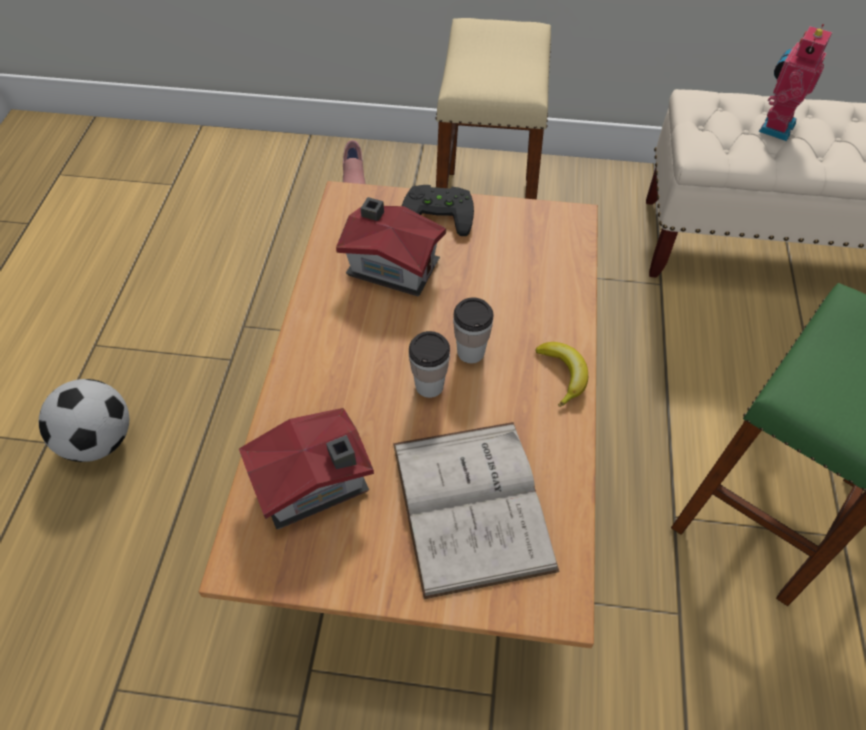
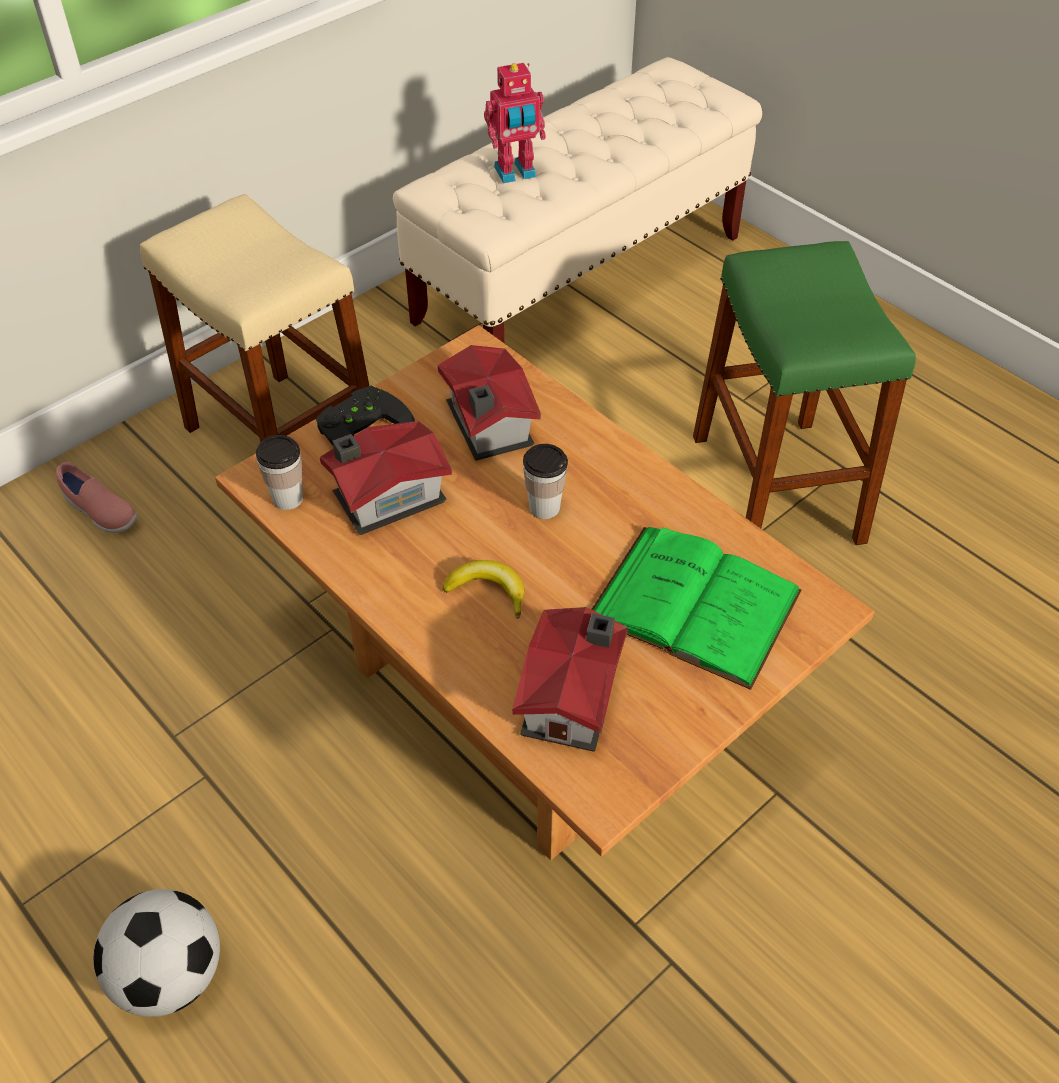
camera: 50 degrees left, 5 degrees down
white book [393,422,560,599] -> green book [591,527,802,690]
cup [409,331,450,398] -> cup moved to [256,435,303,510]
banana [535,342,588,407] -> banana moved to [443,560,525,619]
toy robot [759,24,832,141] -> toy robot turned 90 degrees counterclockwise [484,63,546,183]
none -> toy house [438,345,541,461]

